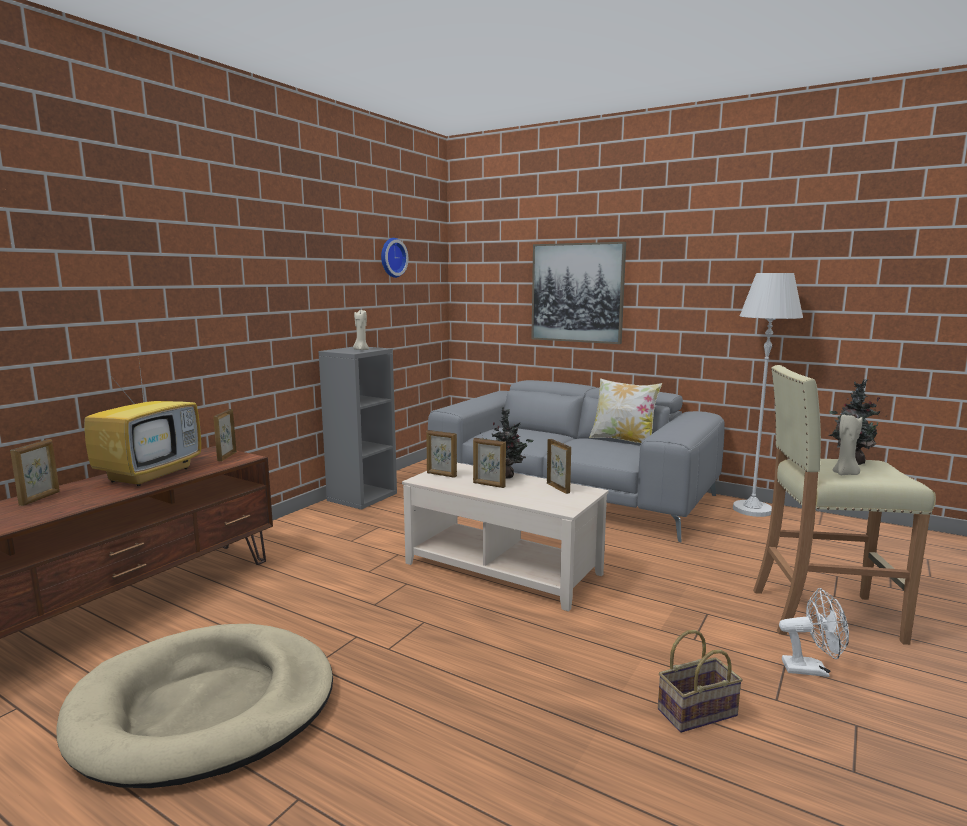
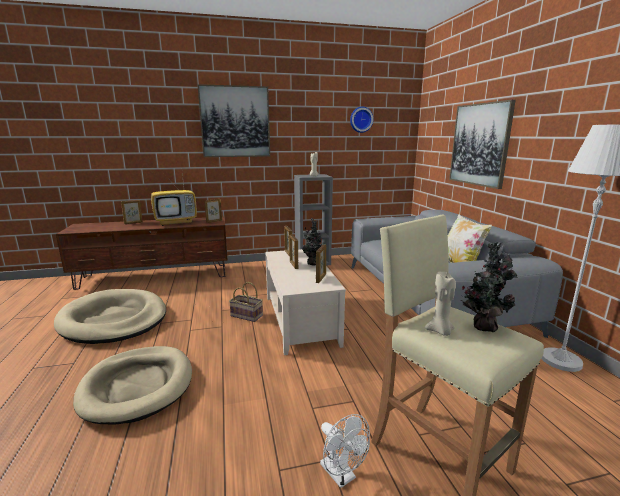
camera: 45 degrees right, 5 degrees up
basket [658,630,743,733] -> basket moved to [229,282,263,322]
none -> beige dog bed [73,346,192,424]
none -> picture [197,84,270,157]

